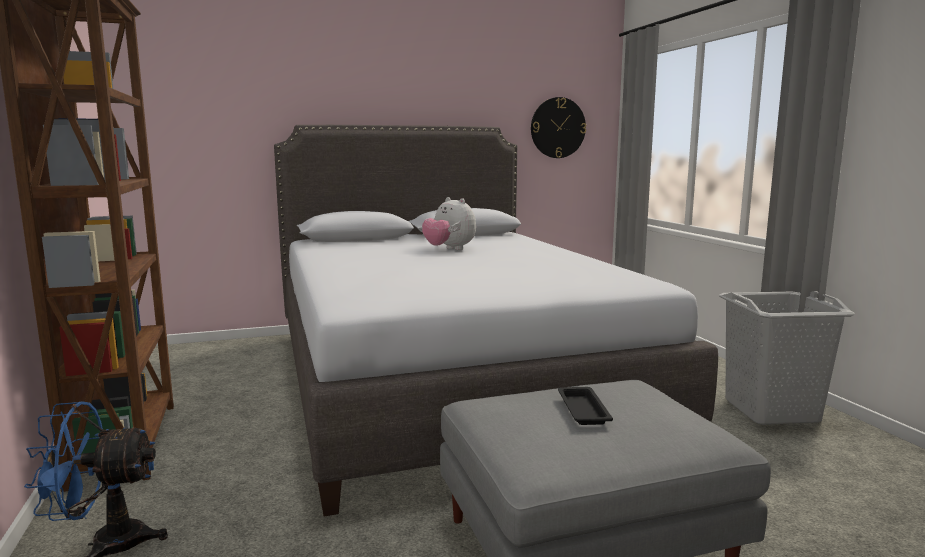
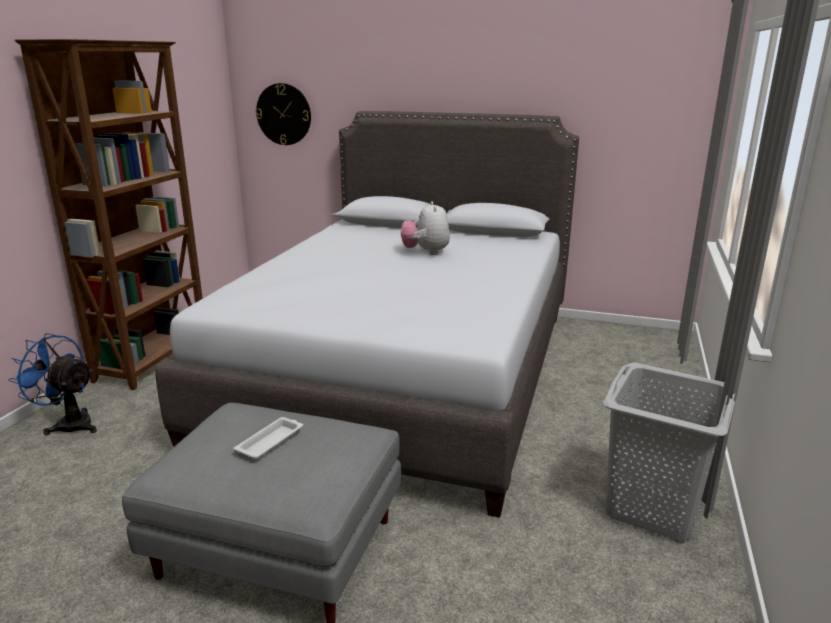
camera: 35 degrees right, 10 degrees up
wall clock [531,97,586,158] -> wall clock moved to [256,83,311,145]
black tray [558,387,613,425] -> white tray [233,417,303,459]

